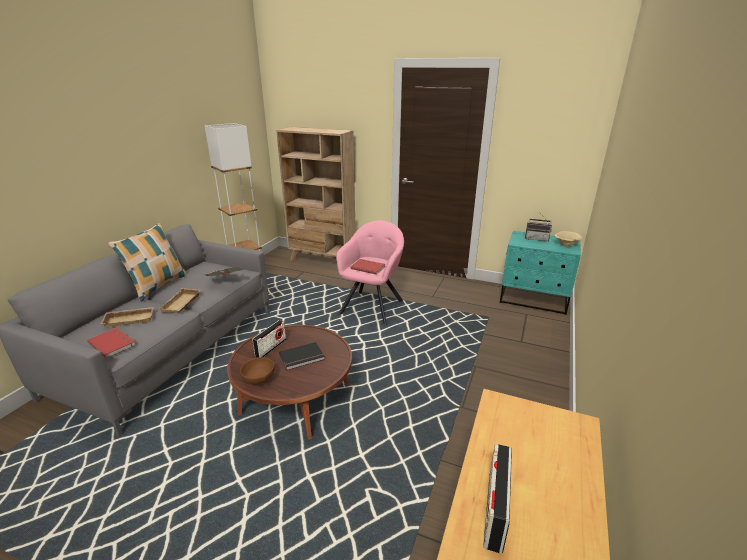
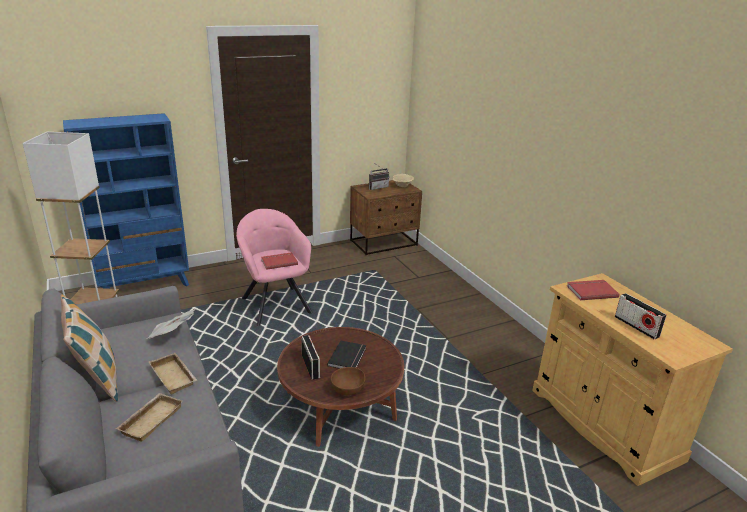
camera: 50 degrees left, 0 degrees up
red book [87,328,136,358] -> red book moved to [567,280,619,300]
beige bookcase [276,127,356,261] -> blue bookcase [63,113,189,289]
turquoise nightstand [500,231,581,315] -> brown nightstand [350,180,422,255]

